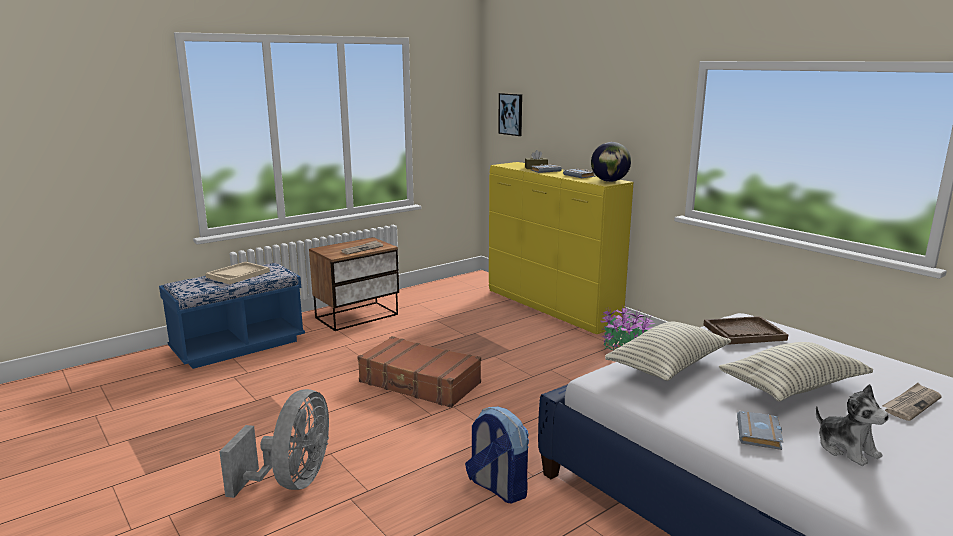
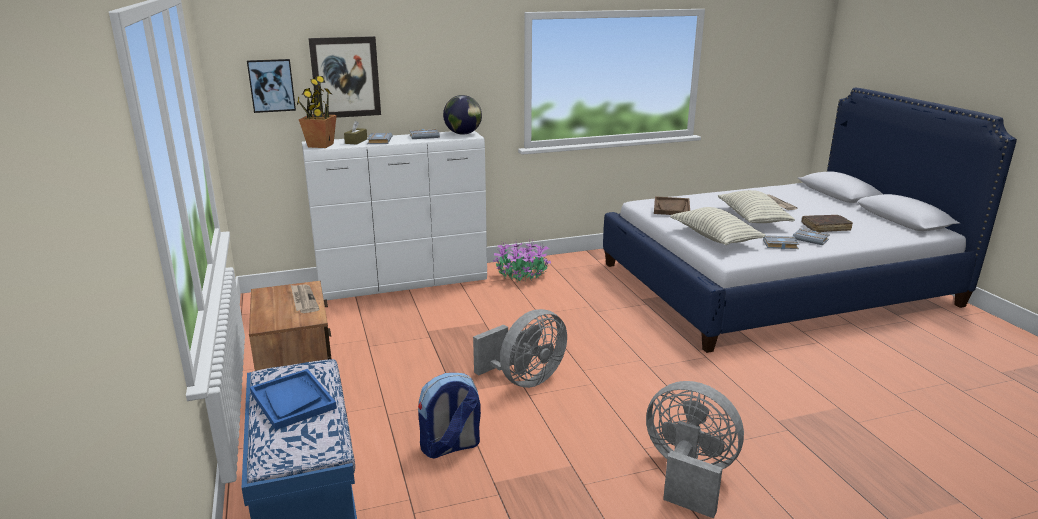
camera: 70 degrees left, 5 degrees up
beige tray [205,262,270,284] -> blue tray [250,369,337,430]
brown suitcase [357,336,481,408] -> grey fan [473,309,567,388]
backpack [465,407,529,504] -> backpack moved to [418,373,481,459]
yellow dresser [489,162,634,334] -> white dresser [302,131,487,300]
plush toy [816,384,889,466] -> brown book [802,215,853,232]
none -> potted plant [297,76,337,148]
none -> picture [308,36,381,118]
none -> grey book [763,235,799,249]

